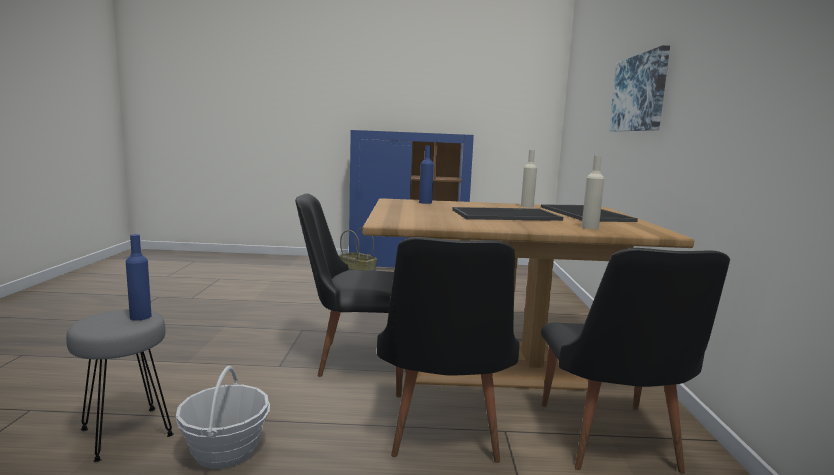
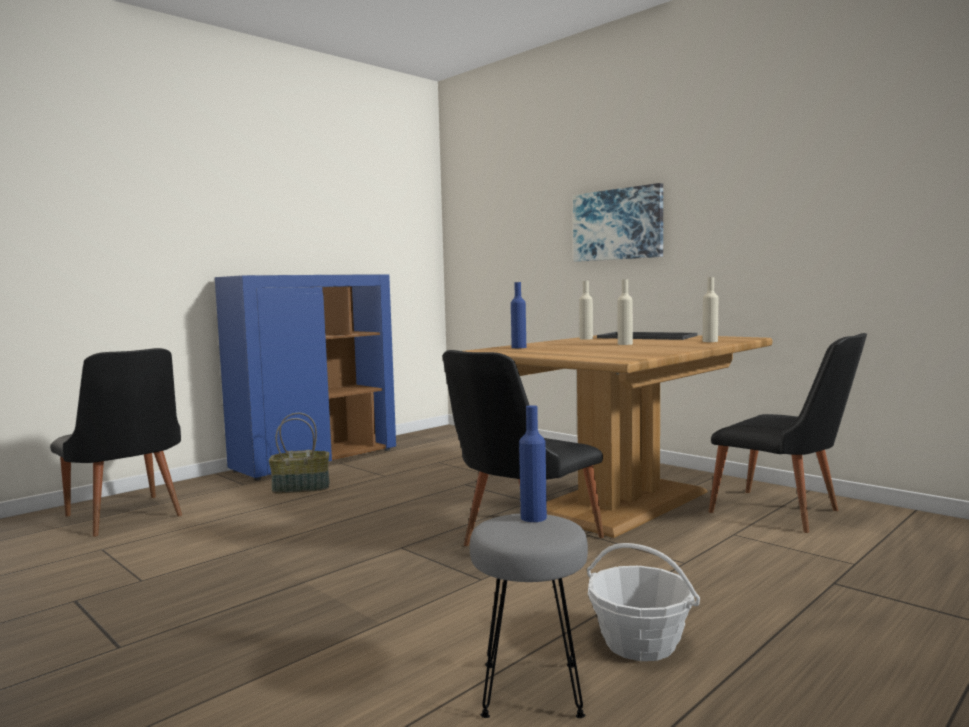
camera: 45 degrees left, 5 degrees down
black chair [377,237,520,463] -> black chair moved to [50,348,182,537]
tray [452,207,563,221] -> beige bottle [617,279,633,345]

